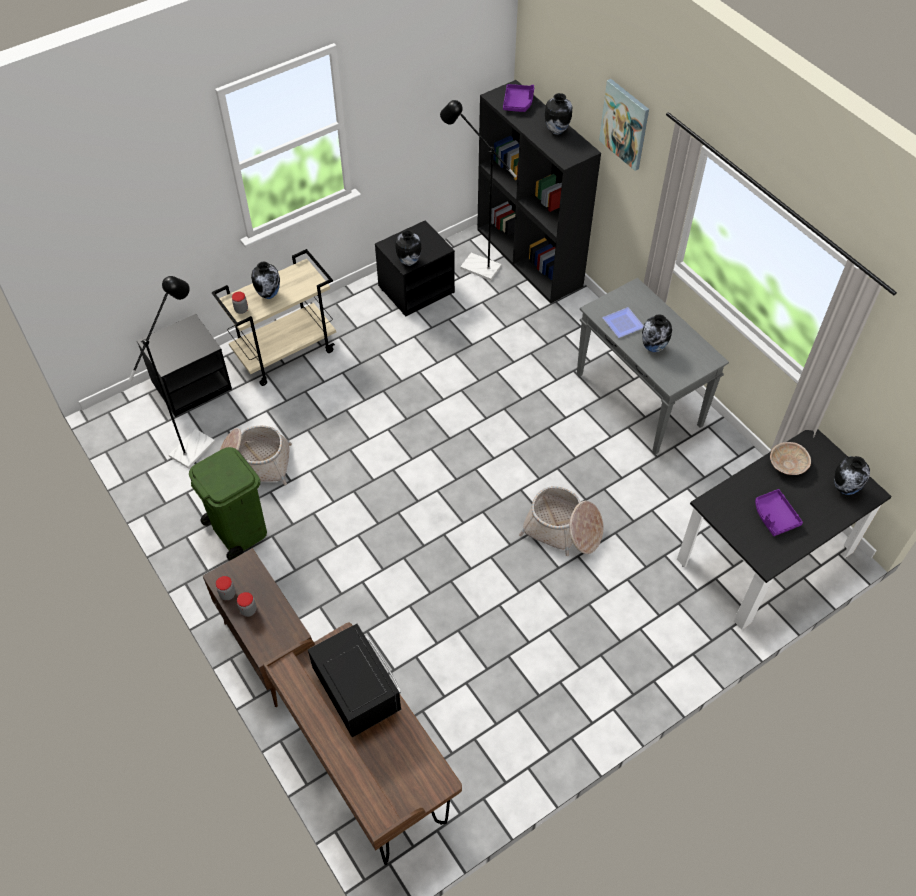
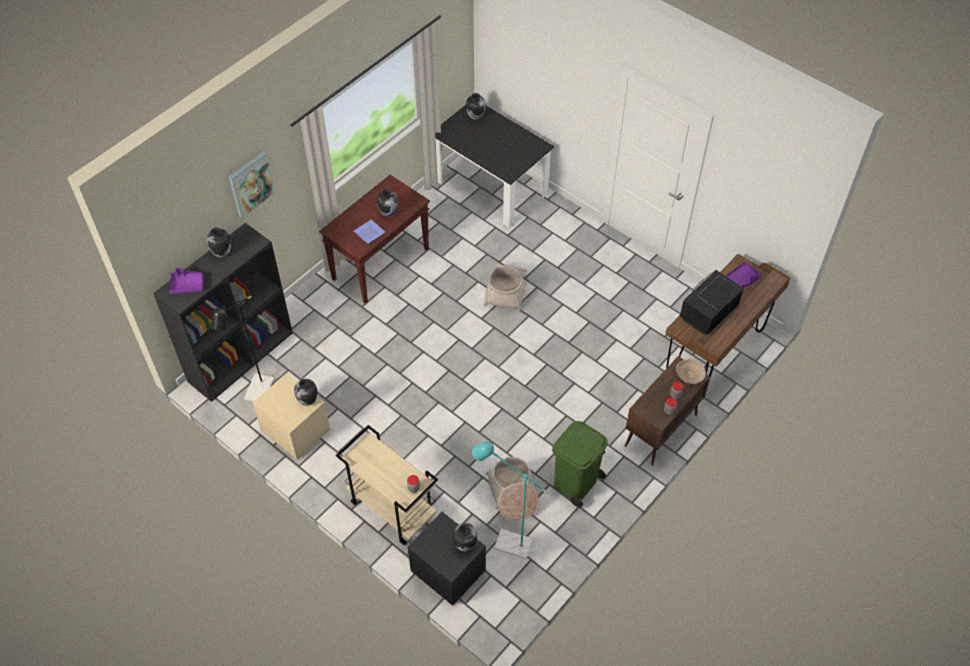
camera: 105 degrees left, 0 degrees up
black floor lamp [129,276,215,469] -> turquoise floor lamp [472,441,551,559]
vase [251,262,280,299] -> vase moved to [452,523,477,551]
black nightstand [375,220,455,316] -> beige nightstand [253,373,330,460]
grey console table [577,278,729,455] -> brown console table [319,175,430,304]
purple tray [755,489,803,536] -> purple tray moved to [725,261,762,288]
beige bowl [770,442,811,475] -> beige bowl moved to [676,359,706,384]

